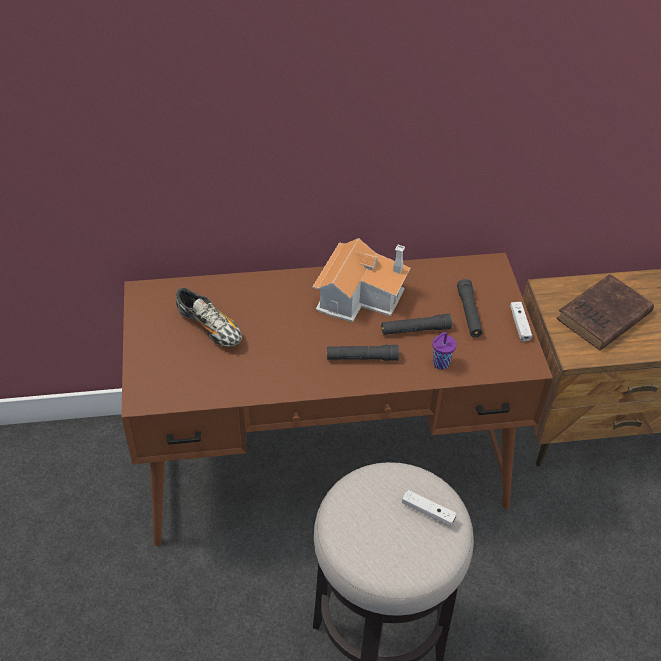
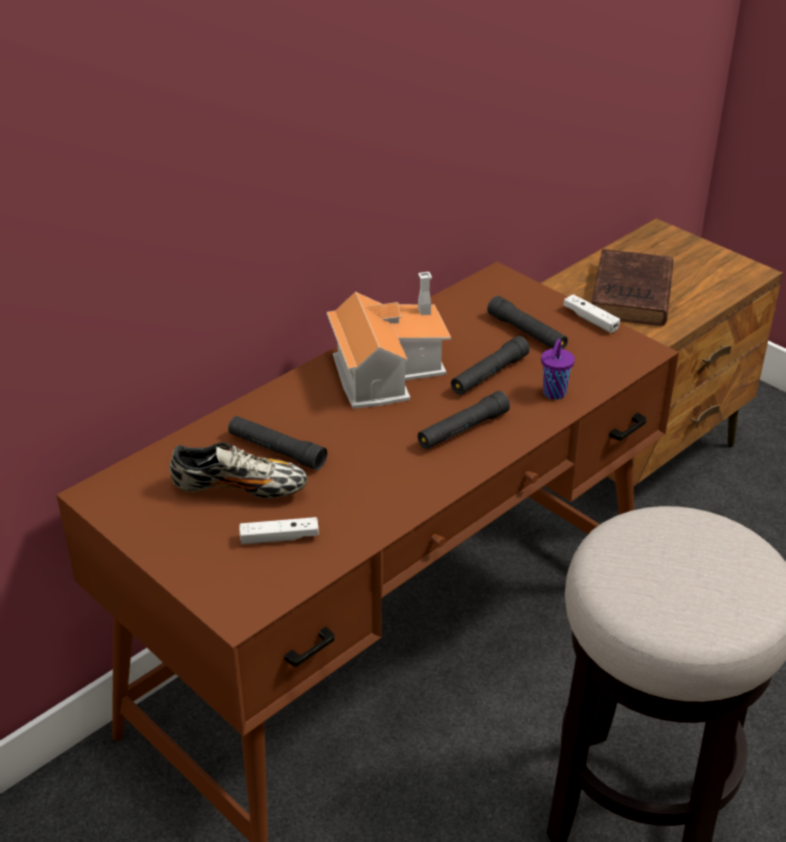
camera: 35 degrees left, 10 degrees down
white game controller [402,490,457,526] -> white game controller moved to [239,517,319,544]
none -> black flashlight [228,416,327,470]

